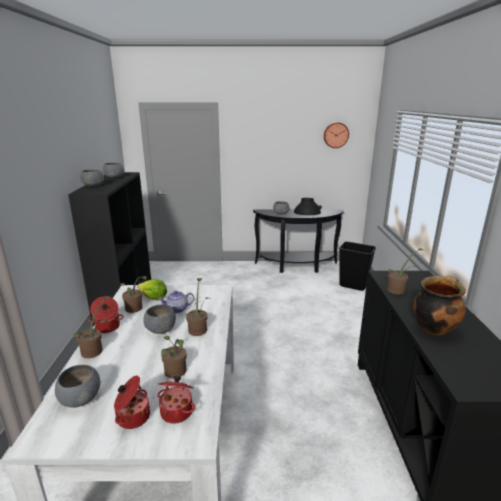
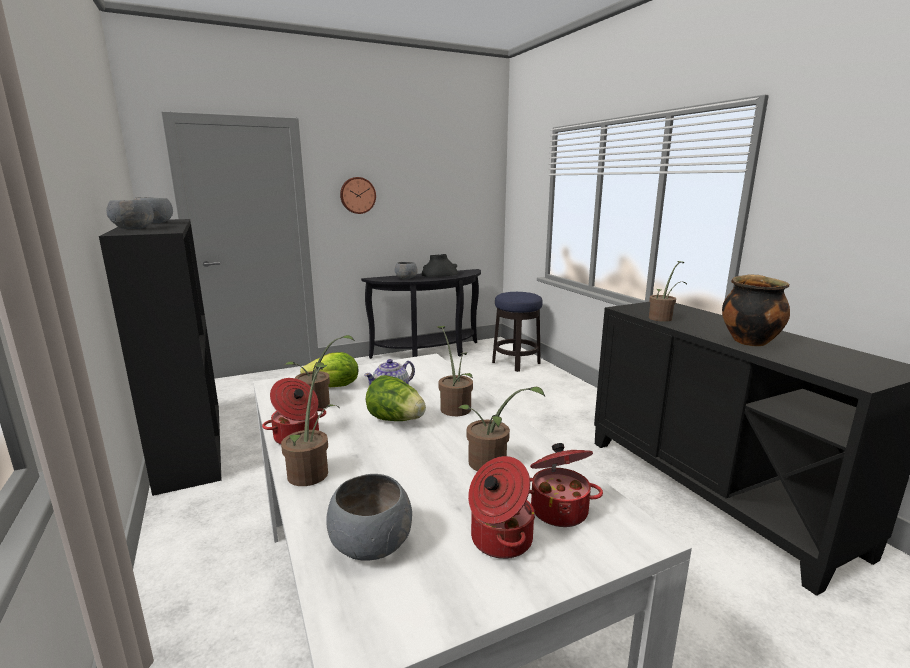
camera: 25 degrees left, 5 degrees down
grey bowl [143,305,176,334] -> lettuce [366,375,426,421]
wall clock [324,122,349,148] -> wall clock moved to [340,177,376,214]
black trash can [339,241,376,291] -> stool [492,292,543,372]

